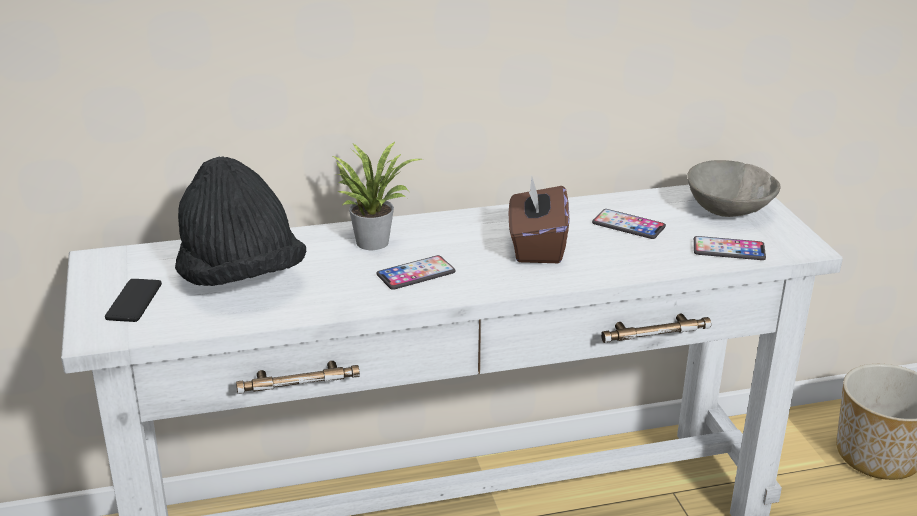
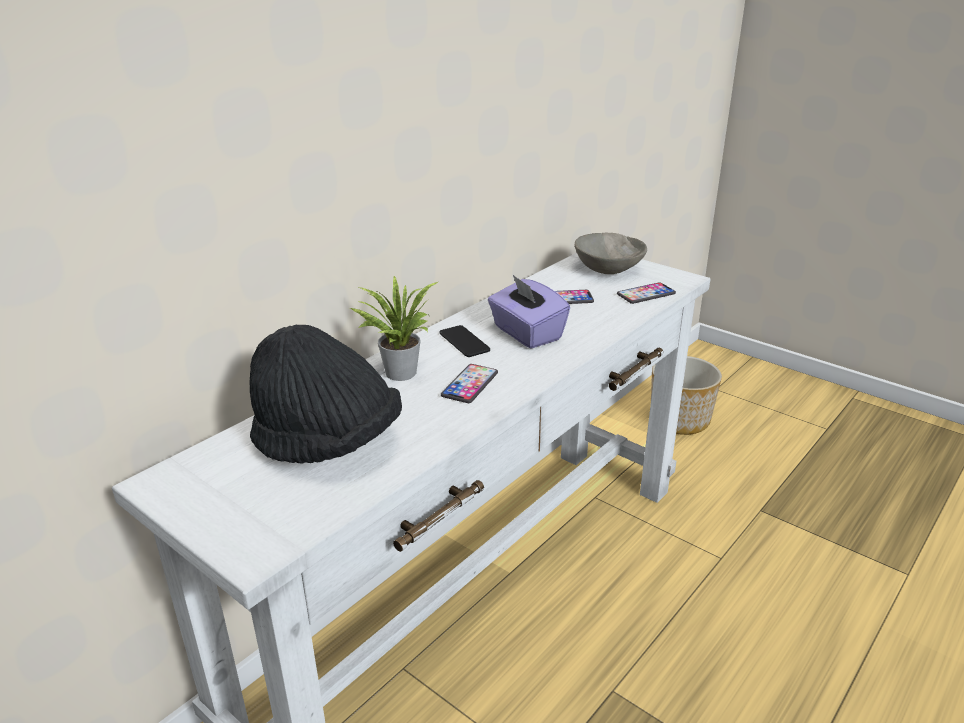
camera: 35 degrees left, 0 degrees up
phone [105,279,162,322] -> phone moved to [439,325,490,357]
brown tissue box [509,176,569,263] -> purple tissue box [488,275,570,349]

